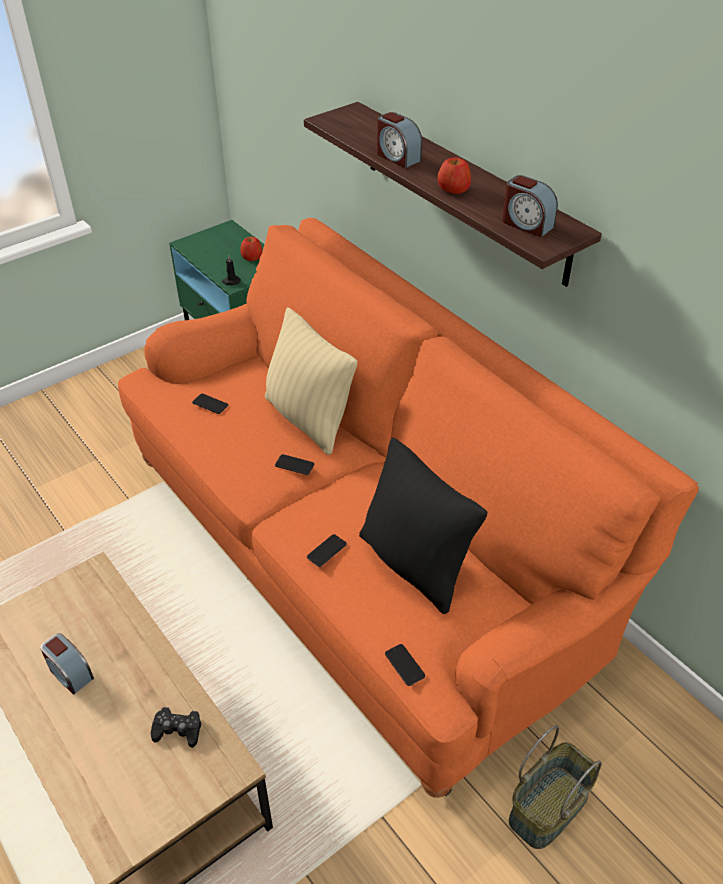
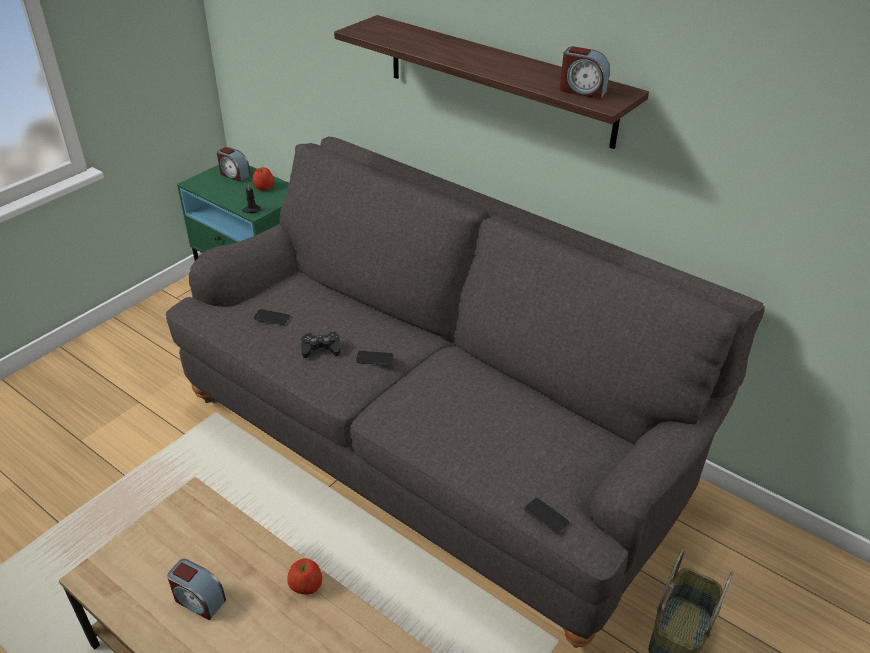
camera: 15 degrees left, 5 degrees down
orange sofa [118,218,699,798] -> grey sofa [166,136,765,648]
black game controller [151,707,201,748] -> black game controller moved to [301,331,340,358]
beige pillow [265,307,357,455] -> none
phone [307,534,347,567] -> none
black pillow [359,437,488,614] -> none
alarm clock [377,112,422,168] -> alarm clock moved to [217,147,250,182]
apple [438,157,471,194] -> apple moved to [287,558,322,595]

